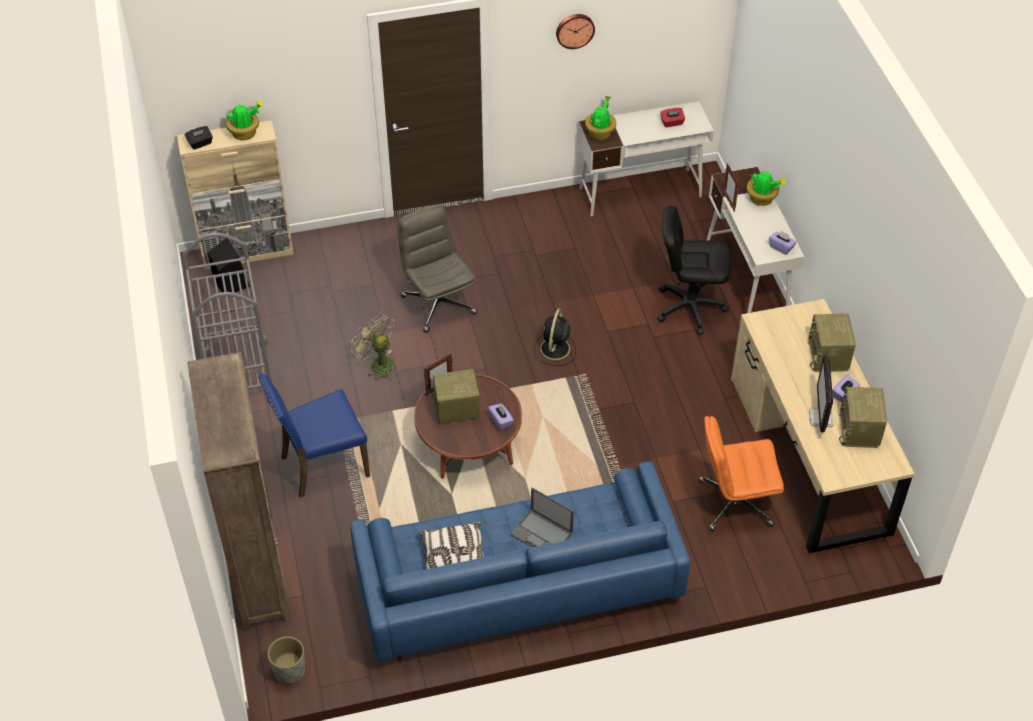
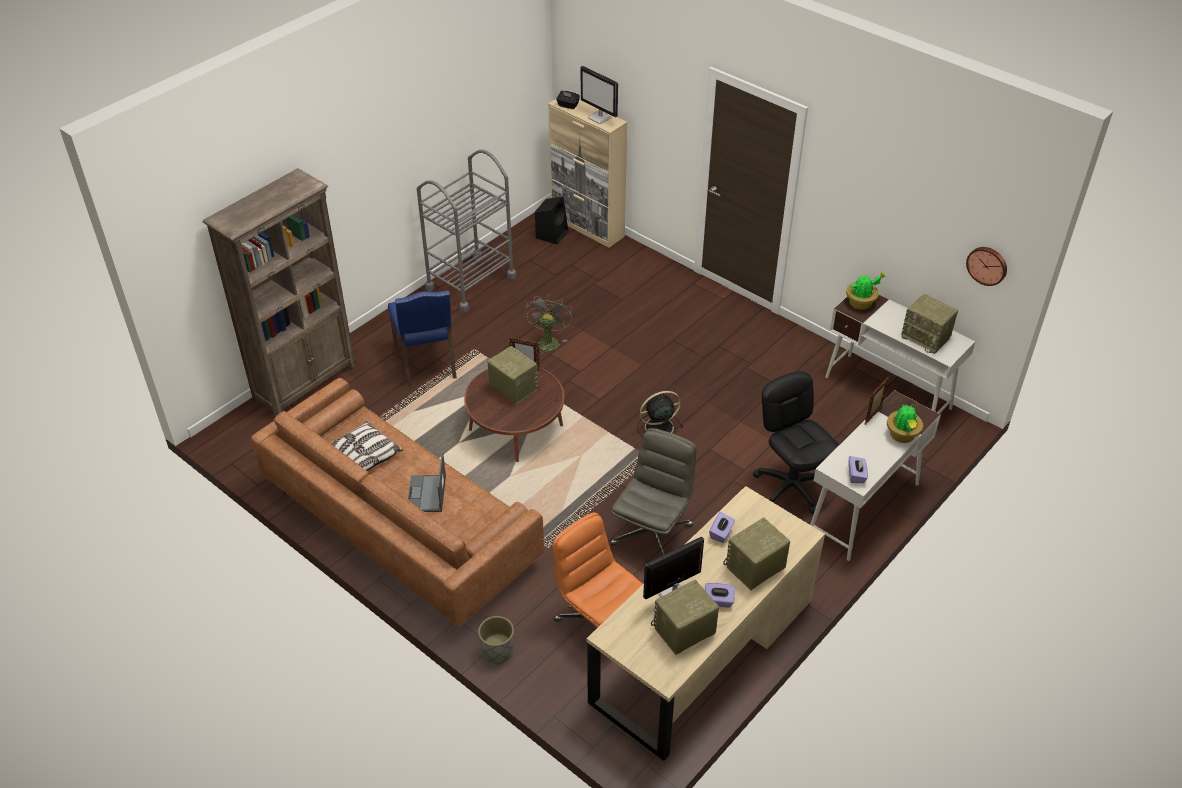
camera: 55 degrees right, 5 degrees down
potted plant [226,101,264,140] -> monitor [581,66,618,124]
blue chair [258,373,370,498] -> blue chair turned 135 degrees counterclockwise [388,290,457,387]
grey planter [268,636,306,684] -> grey planter moved to [478,616,514,664]
blue sofa [350,461,690,661] -> brown sofa [251,378,544,627]
green fan [351,313,395,380] -> grey fan [525,294,572,355]
grey office chair [398,204,477,333] -> grey office chair moved to [610,428,697,555]
purple tissue box [488,403,514,430] -> purple tissue box moved to [709,512,735,543]
wall clock [556,14,595,49] -> wall clock moved to [966,247,1007,286]
red tissue box [660,108,685,127] -> radio [901,294,958,354]

